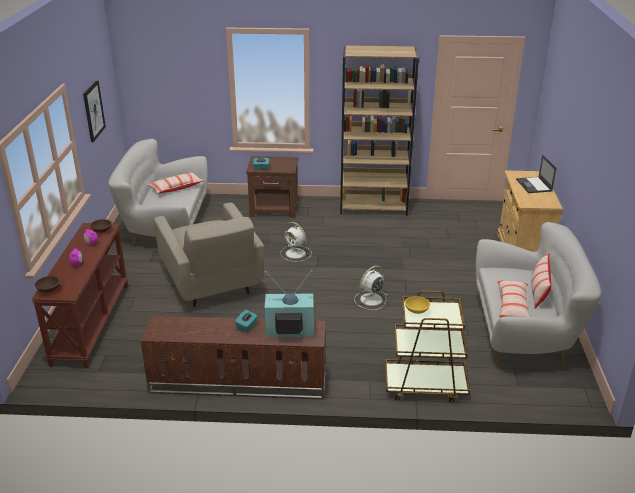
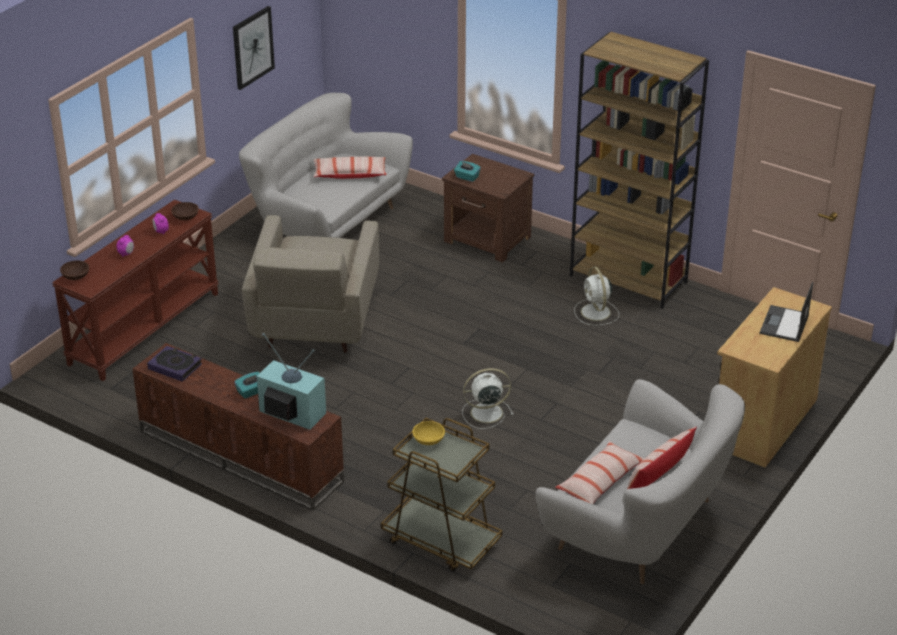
camera: 30 degrees right, 5 degrees up
white fan [281,222,312,262] -> white fan moved to [574,267,619,326]
none -> book [147,346,202,382]

